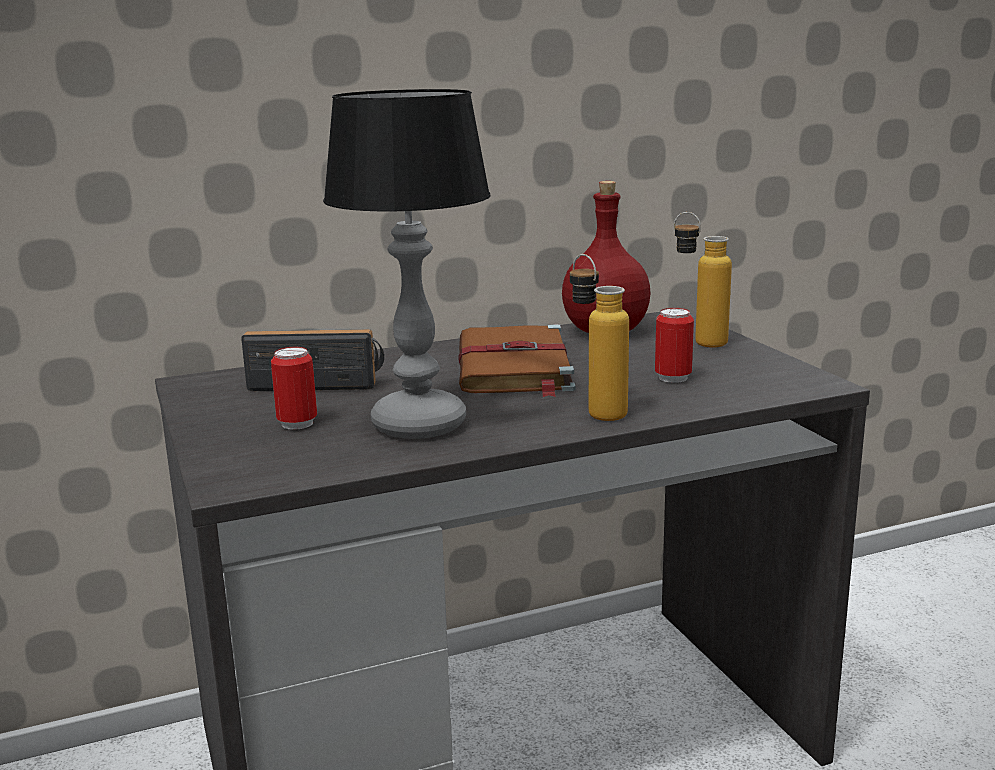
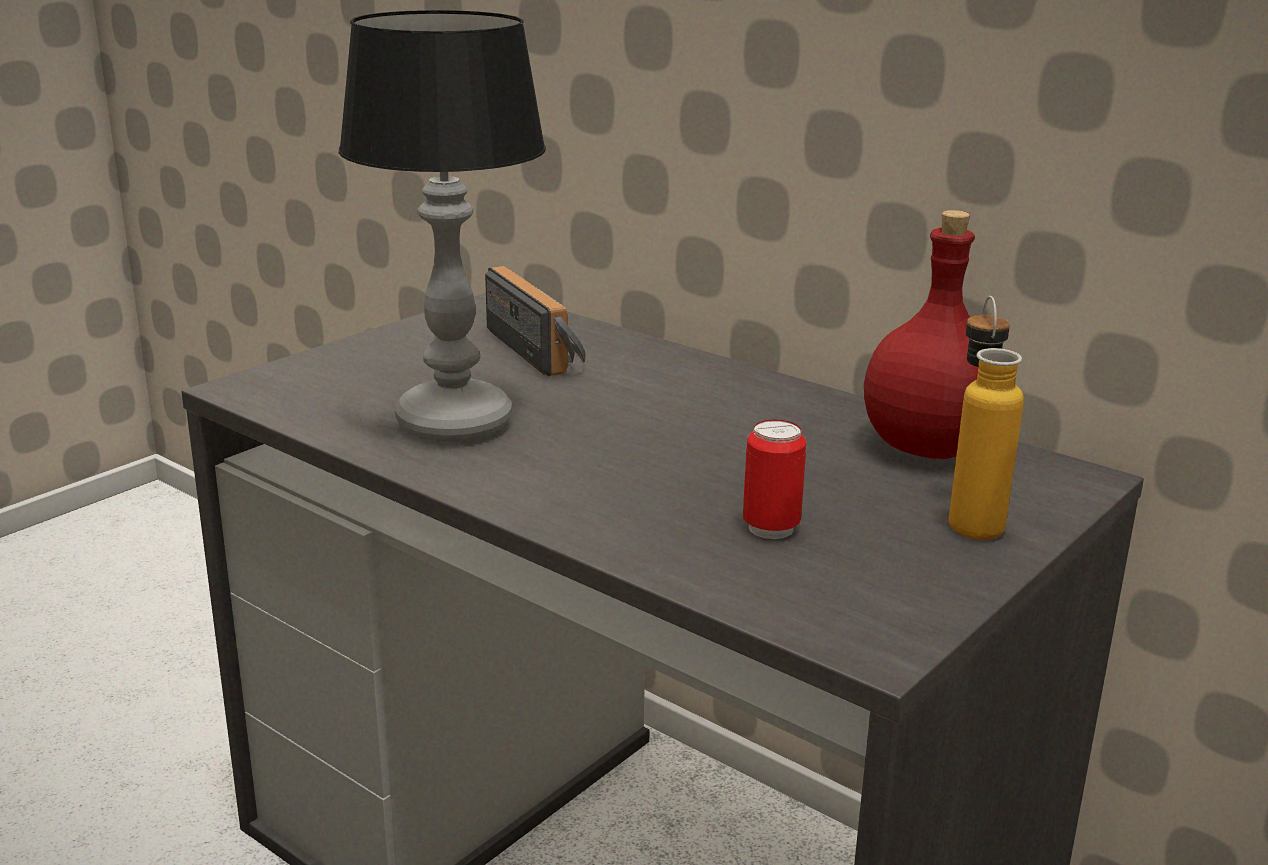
camera: 60 degrees right, 5 degrees up
can [271,347,317,430] -> none
brown book [458,324,576,397] -> none
bottle [570,254,629,421] -> none

